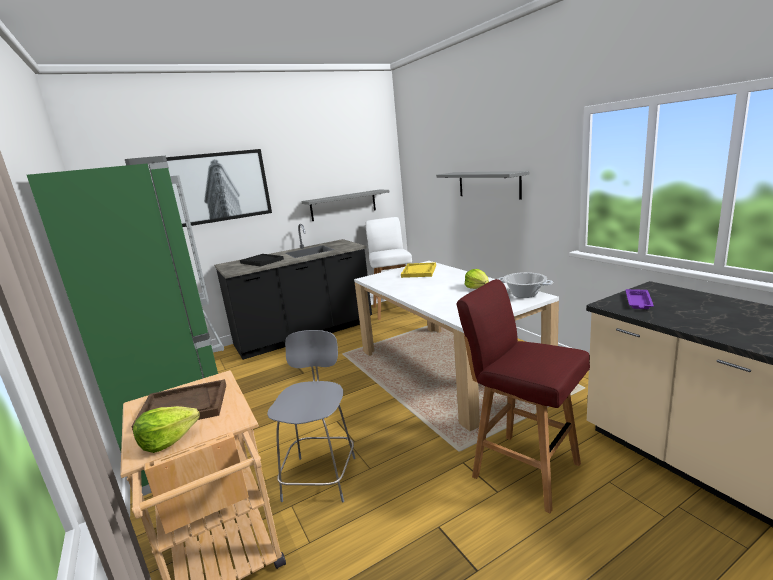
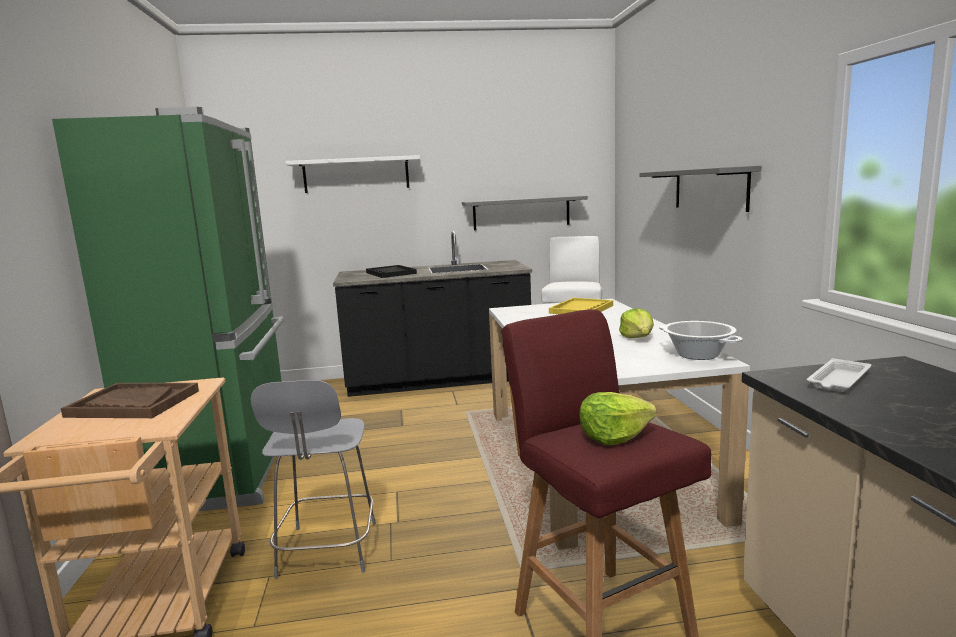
camera: 20 degrees right, 5 degrees down
lettuce [133,406,199,453] -> lettuce moved to [579,392,657,445]
picture [166,149,272,227] -> white shelf [285,155,420,193]
grey chair [267,330,355,503] -> grey chair turned 150 degrees clockwise [251,380,376,579]
purple tray [626,289,654,309] -> white tray [807,358,871,392]

